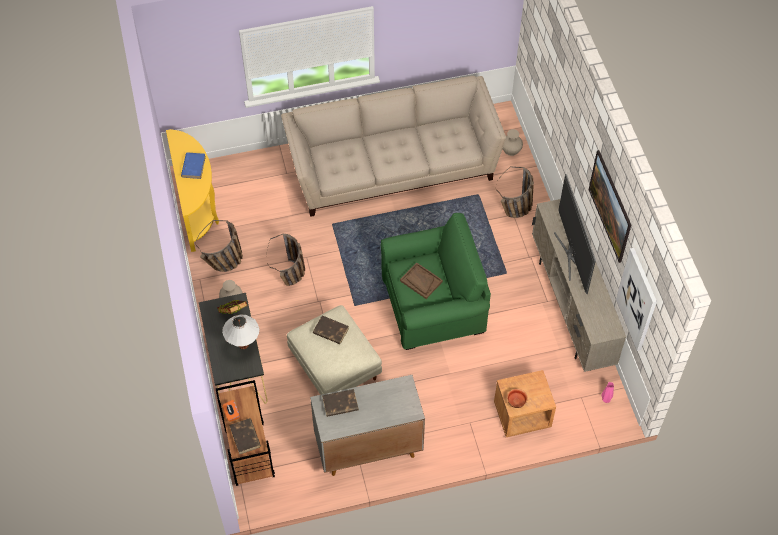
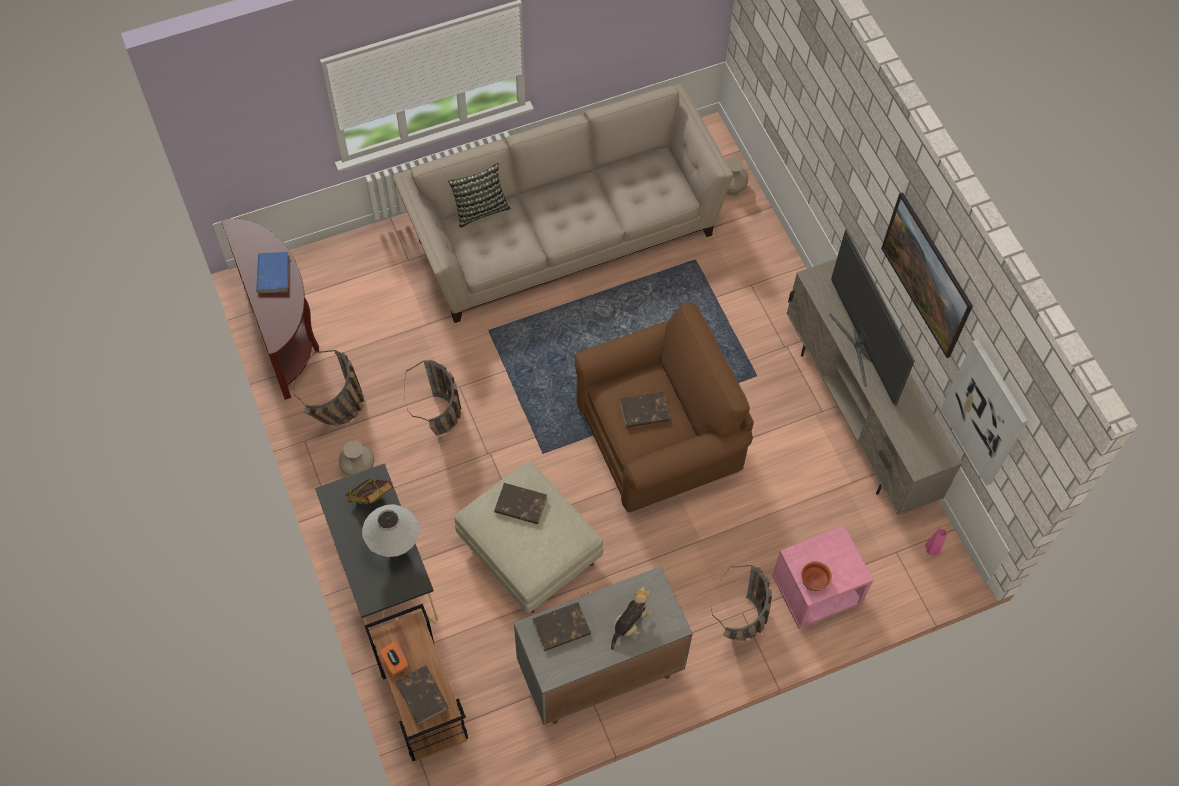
camera: 10 degrees left, 5 degrees up
yellow console table [166,129,219,252] -> brown console table [221,219,319,400]
green armchair [381,213,491,350] -> brown armchair [574,303,754,512]
brown tray [400,262,443,299] -> brown book [620,392,670,428]
brown nightstand [494,370,556,437] -> pink nightstand [772,526,873,629]
basket [496,166,534,218] -> basket moved to [711,565,772,641]
none -> pillow [448,163,511,228]
none -> plush toy [611,587,651,650]

